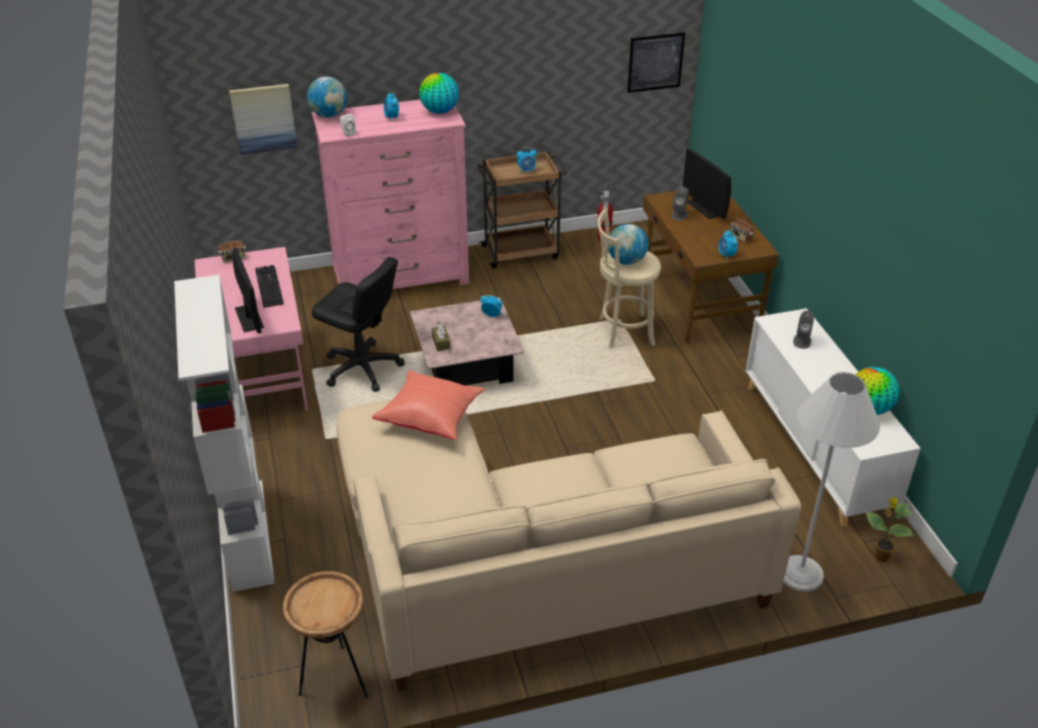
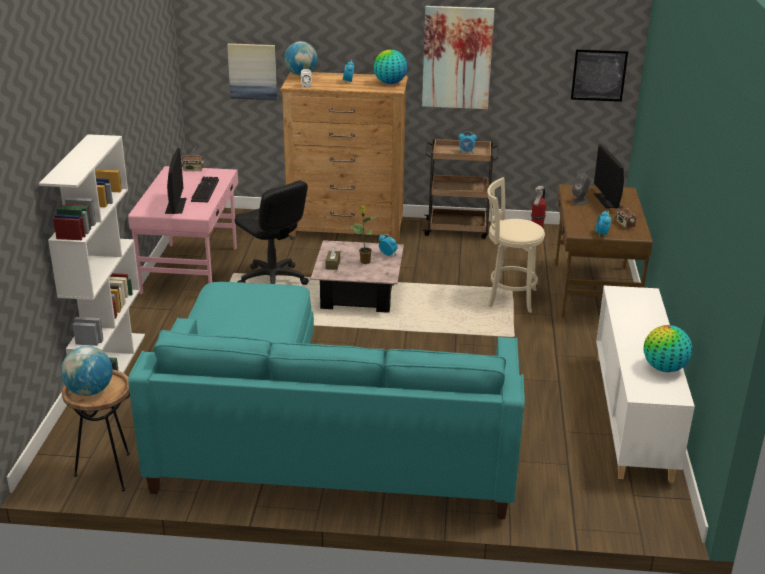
camera: 20 degrees right, 10 degrees down
pink dresser [312,100,469,289] -> brown dresser [281,72,408,242]
beige sofa [336,399,801,691] -> turquoise sofa [128,282,525,519]
red pillow [372,370,485,440] -> none
globe [608,224,648,265] -> globe moved to [61,346,113,396]
white floor lamp [783,372,880,592] -> none
grey speaker [793,310,814,349] -> none
potted plant [865,497,915,562] -> potted plant moved to [349,205,381,264]
none -> picture [422,6,494,109]

